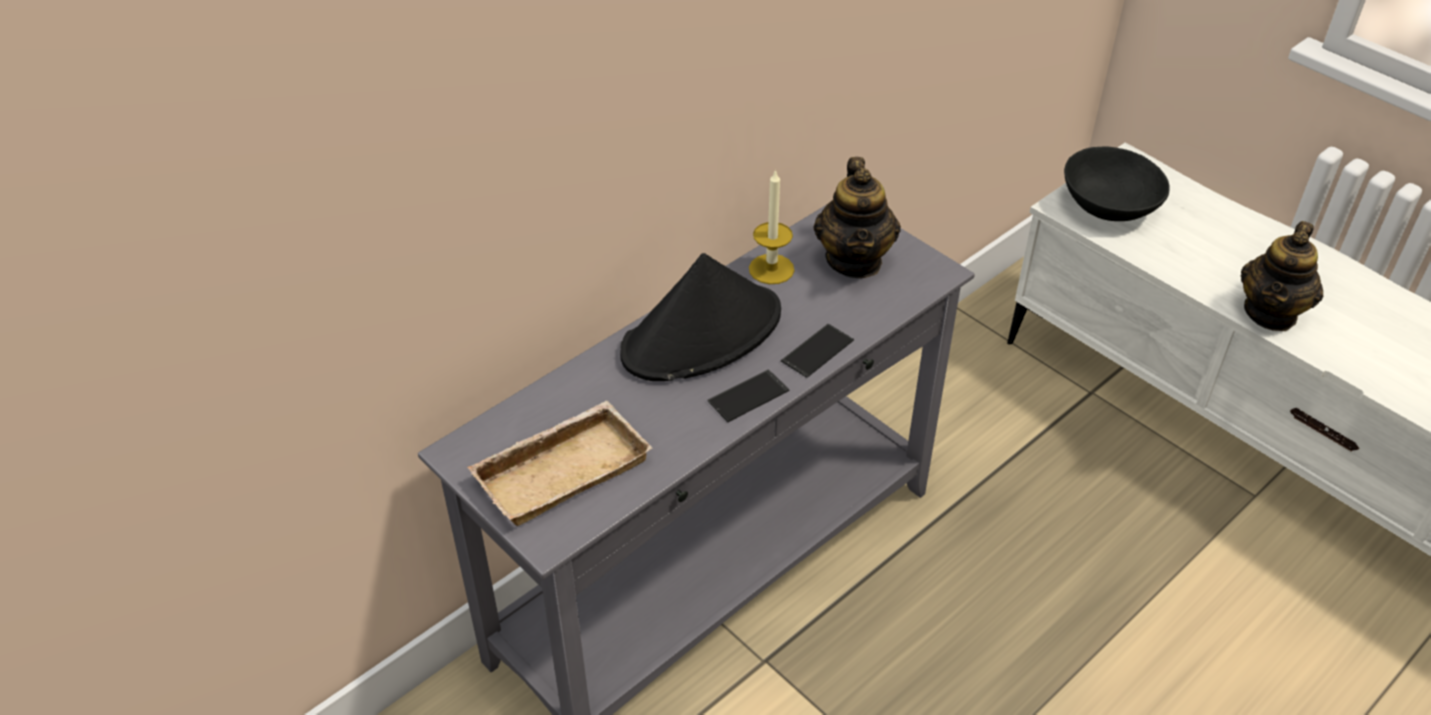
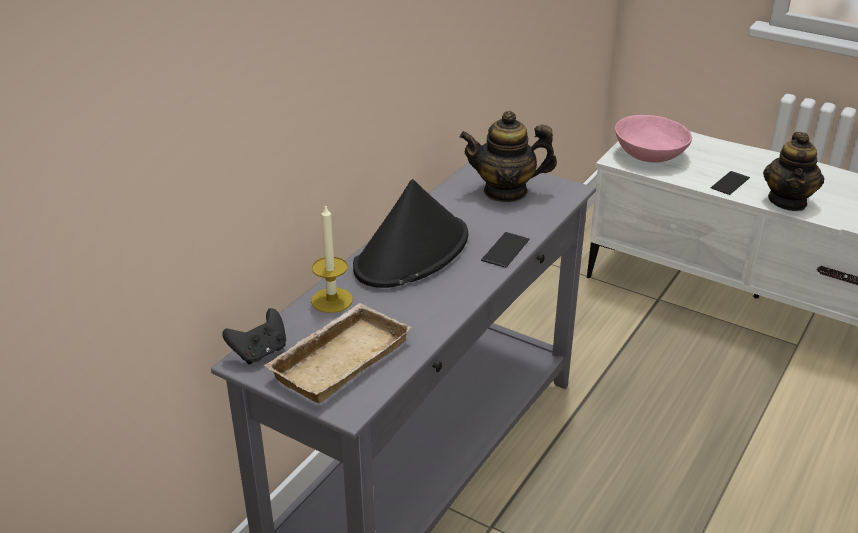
camera: 15 degrees left, 10 degrees down
phone [707,369,789,422] -> phone moved to [711,171,750,195]
candle [749,169,794,284] -> candle moved to [311,204,353,313]
teapot [814,157,901,278] -> teapot turned 105 degrees clockwise [460,111,557,202]
black bowl [1064,146,1170,221] -> pink bowl [615,115,692,163]
none -> black game controller [222,308,286,364]

